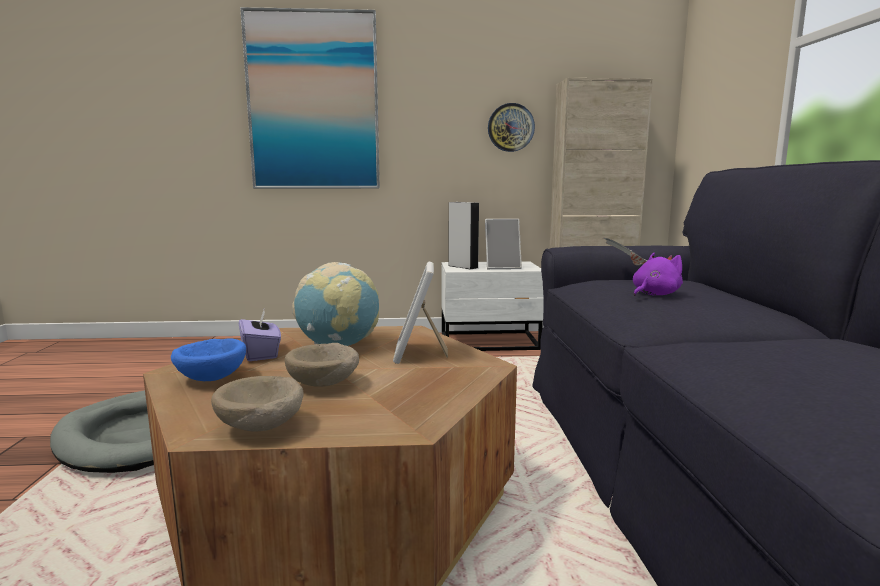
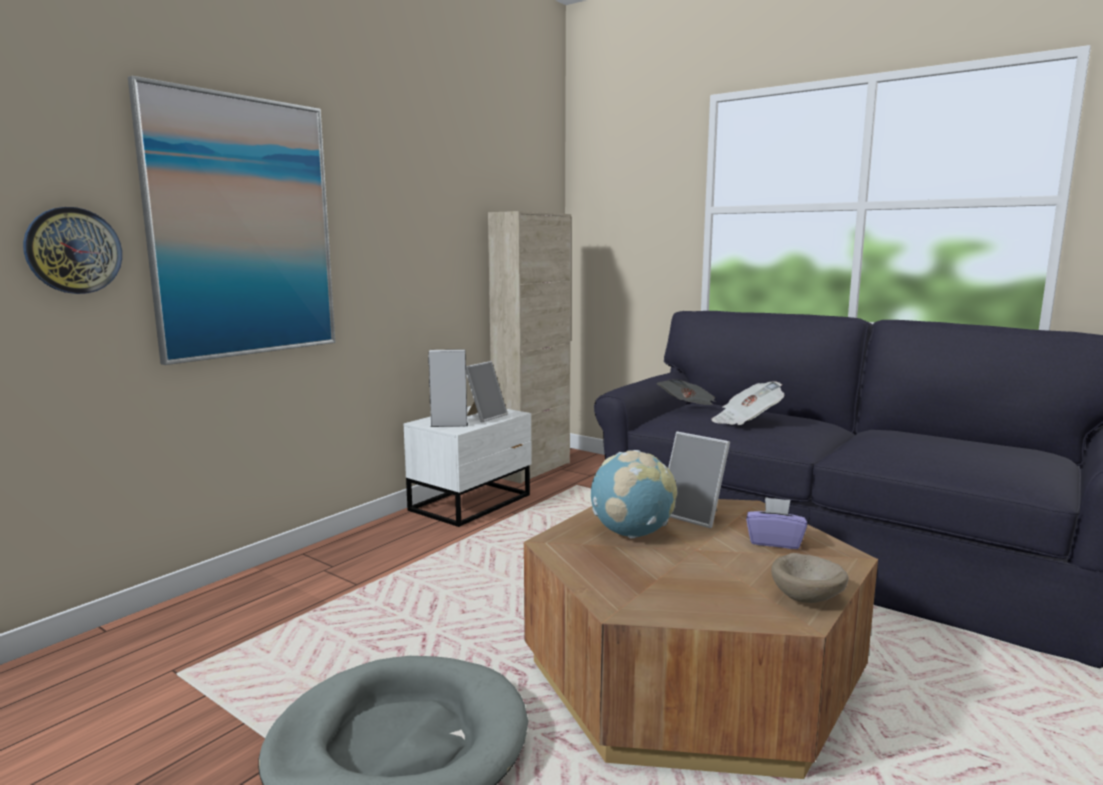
camera: 50 degrees left, 0 degrees up
blue bowl [171,339,246,381] -> none
purple tissue box [239,310,281,361] -> purple tissue box moved to [746,497,807,549]
beige bowl [285,343,359,387] -> none
wall clock [488,103,535,152] -> wall clock moved to [23,207,122,294]
purple plush toy [633,253,683,296] -> newspaper [711,381,784,425]

